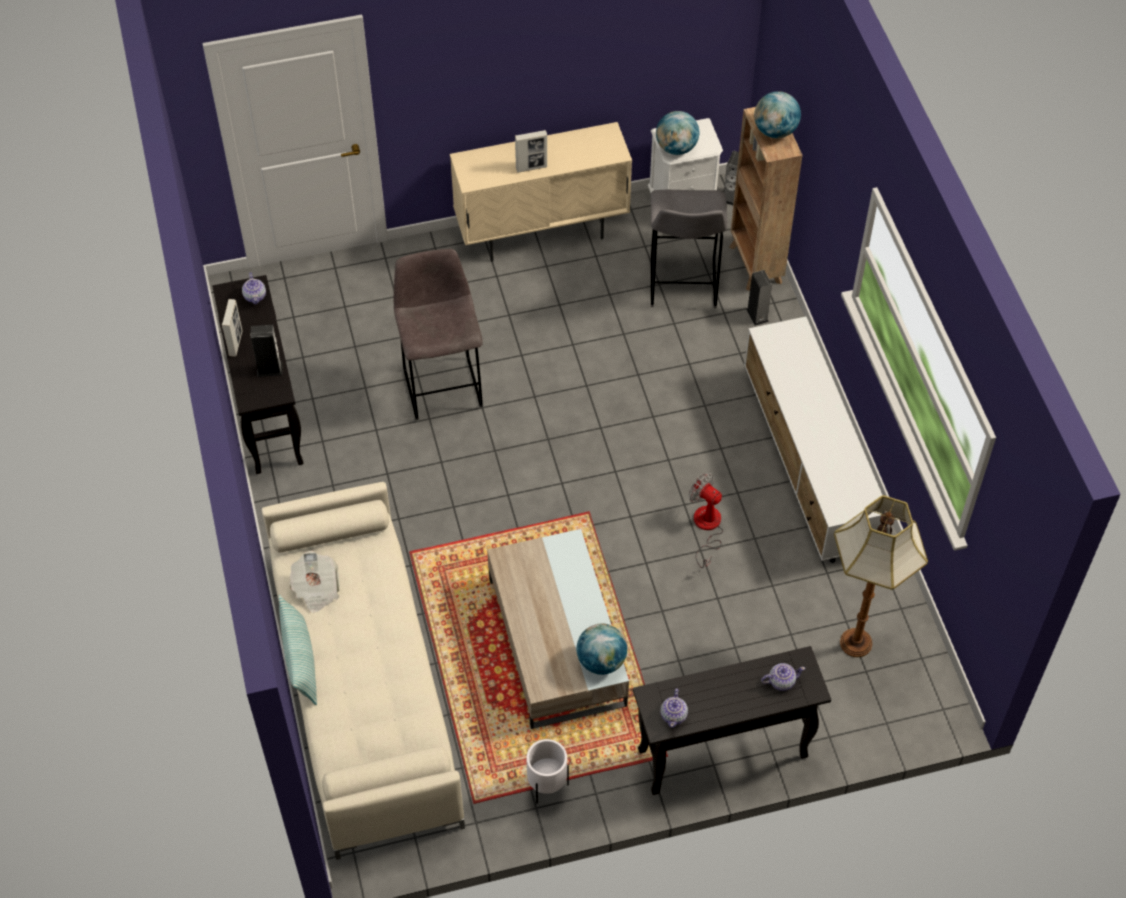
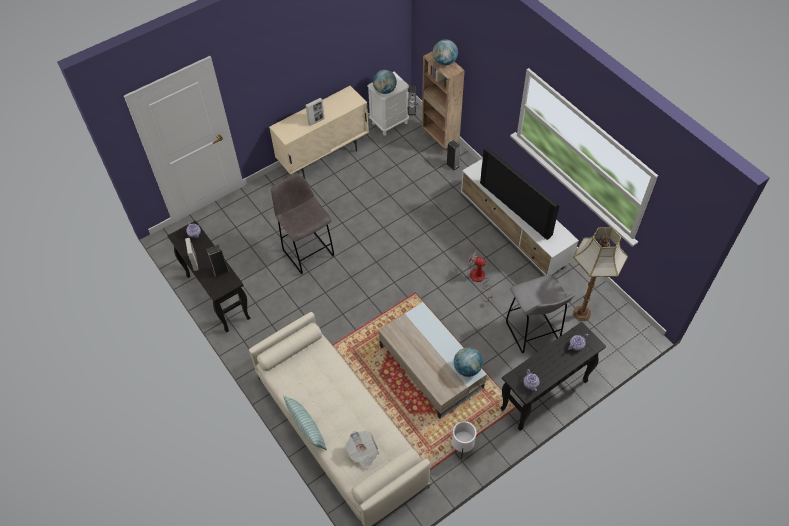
camera: 20 degrees left, 0 degrees up
newspaper [289,551,340,613] -> newspaper moved to [346,431,379,468]
grey stool [650,190,728,308] -> grey stool moved to [506,275,575,354]
none -> television [480,147,560,240]

